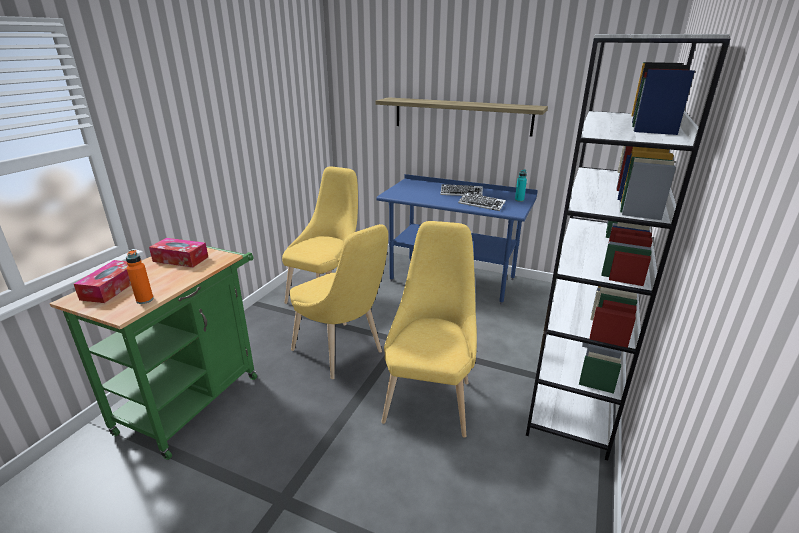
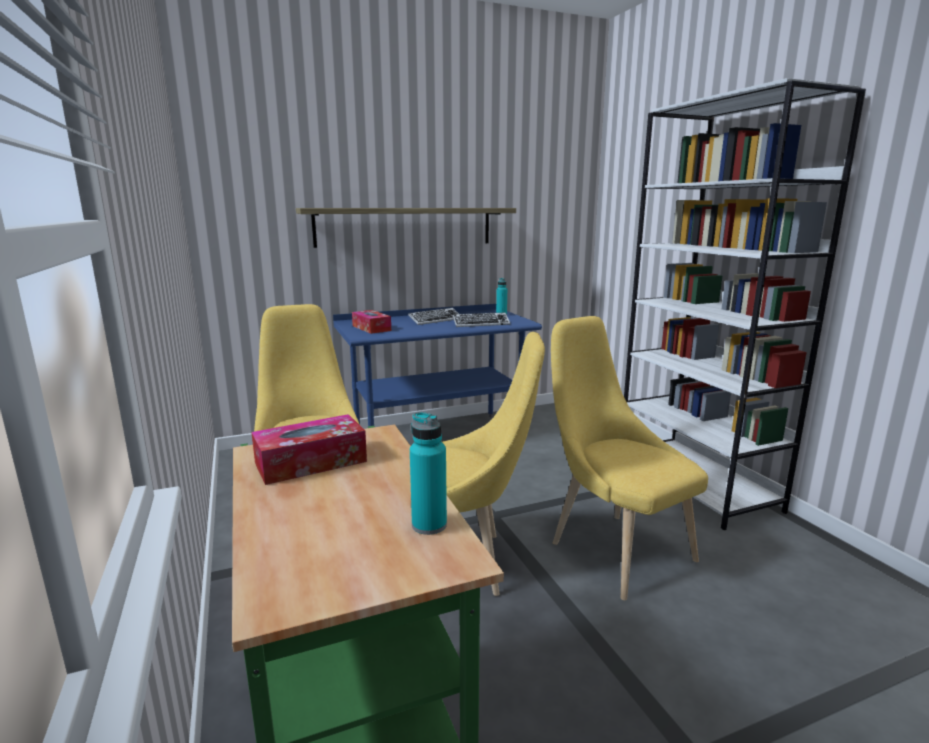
camera: 45 degrees left, 10 degrees down
tissue box [74,260,131,303] -> tissue box moved to [352,310,391,334]
orange bottle [126,250,154,304] -> turquoise bottle [410,412,447,535]

